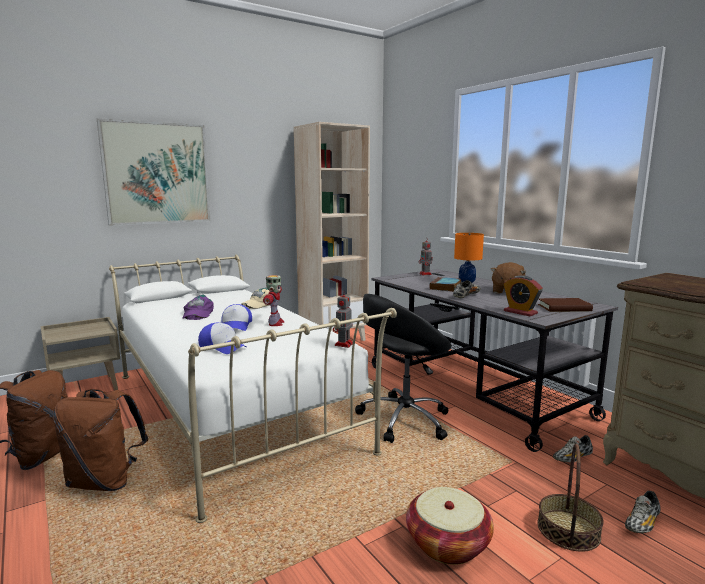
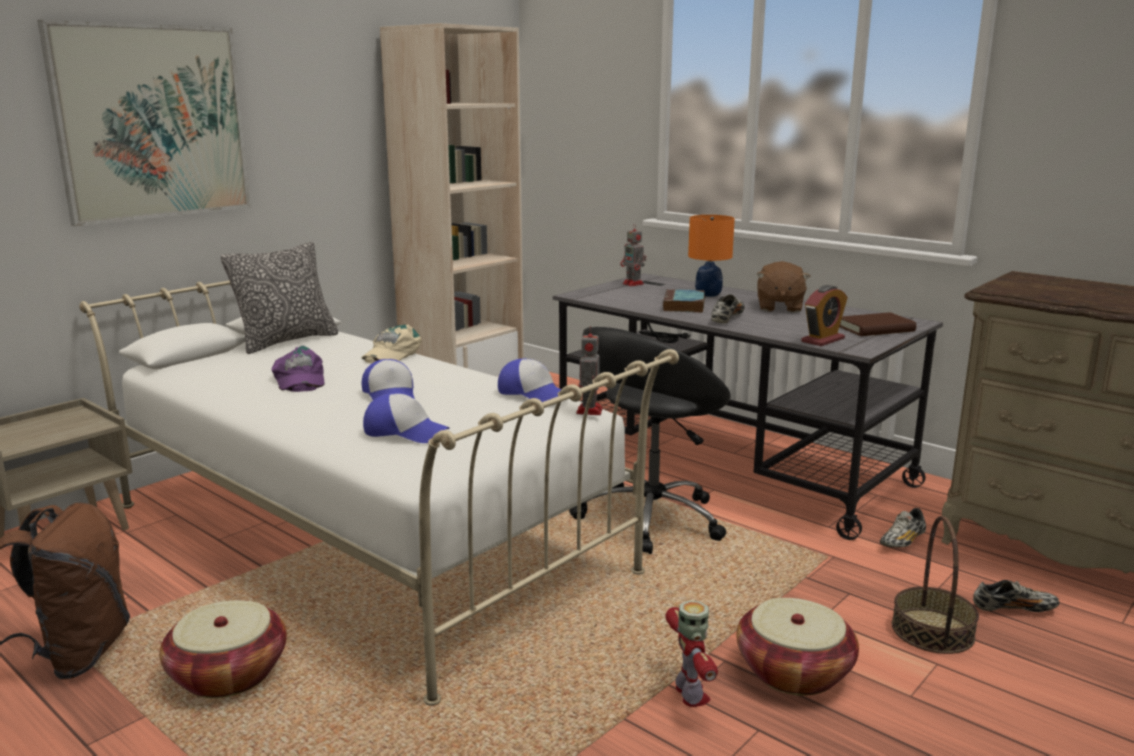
camera: 15 degrees left, 5 degrees up
brown backpack [53,389,148,491] -> basket [159,600,287,698]
toy robot [263,275,284,326] -> toy robot moved to [666,601,718,707]
alarm clock [504,275,543,316] -> alarm clock turned 75 degrees counterclockwise [801,285,847,346]
shoe [625,491,661,533] -> shoe turned 120 degrees counterclockwise [973,580,1059,612]
none -> pillow [221,242,338,354]
none -> cap [498,358,561,402]

